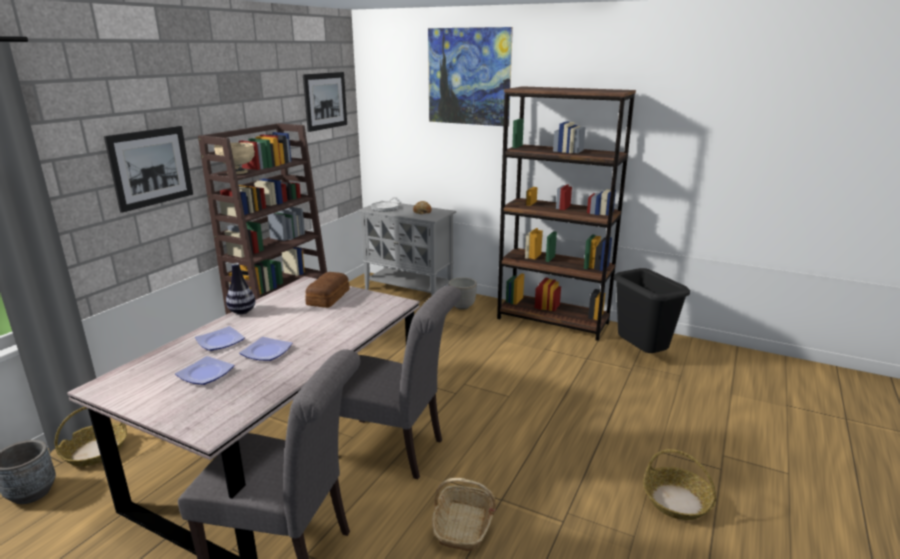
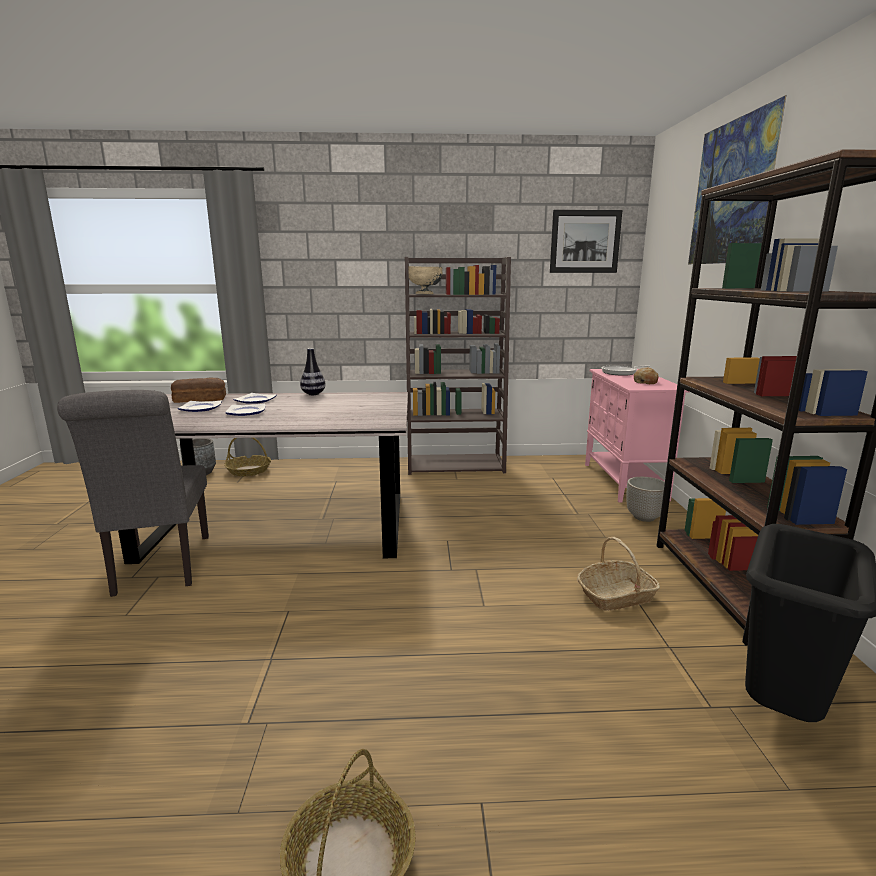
camera: 60 degrees right, 5 degrees down
picture [104,126,193,213] -> none
bread [305,272,350,308] -> bread moved to [171,377,226,403]
grey chair [339,286,461,479] -> none
grey cabinet [357,201,456,296] -> pink cabinet [585,369,689,503]
basket [432,478,496,551] -> basket moved to [577,537,660,611]

